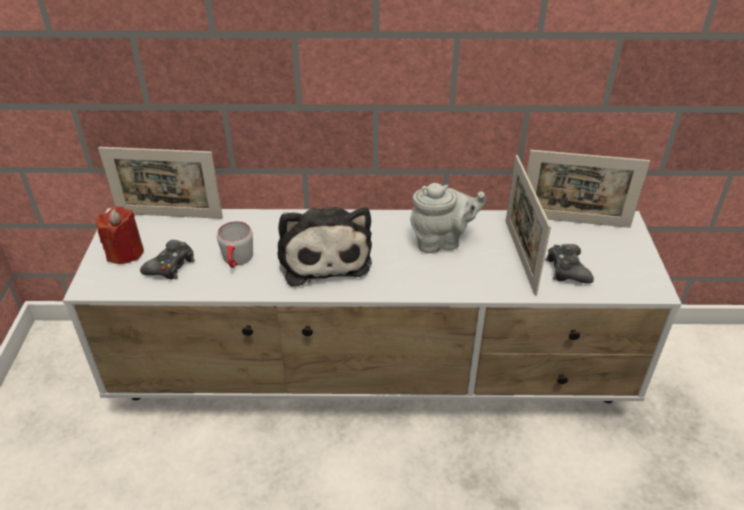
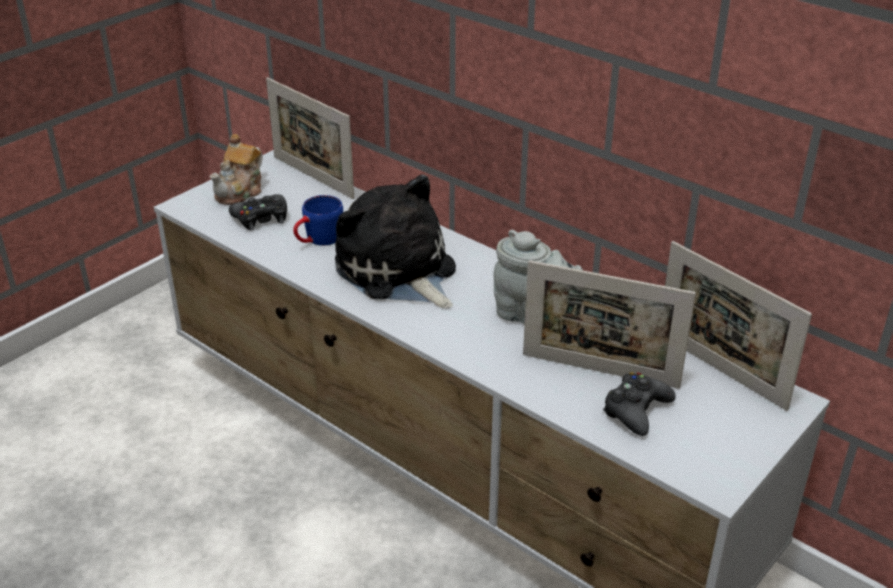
camera: 40 degrees right, 5 degrees down
red candle [96,206,144,264] -> teapot [209,134,263,205]
grey mug [217,221,253,268] -> blue mug [293,195,343,246]
plush toy [277,207,372,287] -> plush toy turned 120 degrees clockwise [335,174,456,309]
picture frame [506,155,551,296] -> picture frame turned 105 degrees counterclockwise [523,260,696,389]

